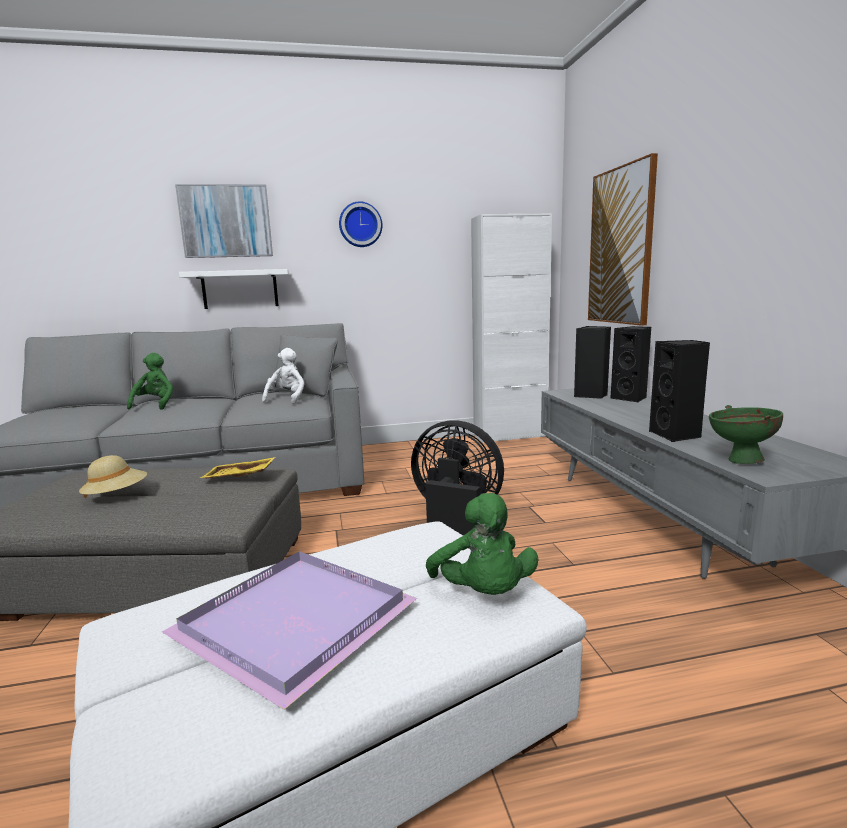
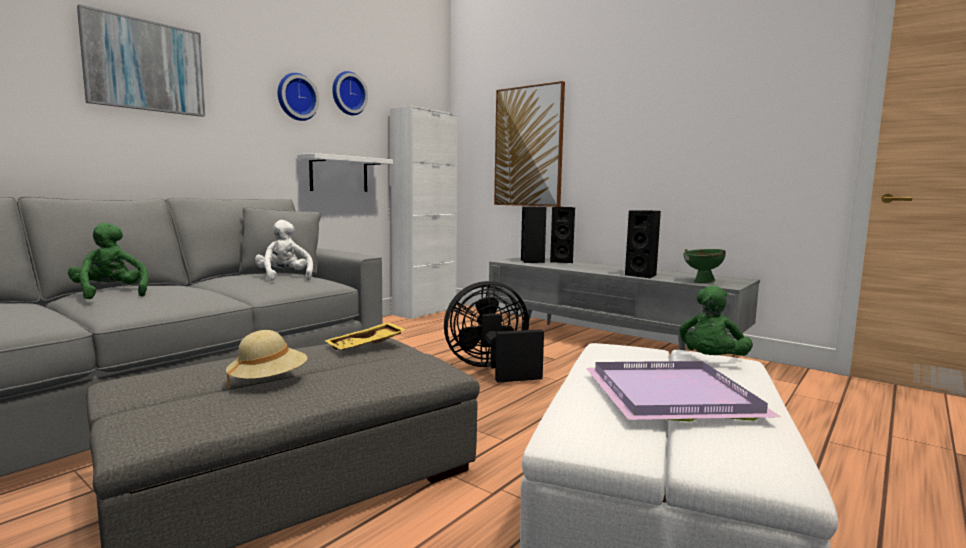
camera: 40 degrees left, 5 degrees down
white shelf [179,269,289,309] -> white shelf moved to [297,153,393,192]
green plush toy [426,493,539,595] -> green plush toy turned 90 degrees clockwise [680,286,753,356]
none -> wall clock [332,71,368,115]

